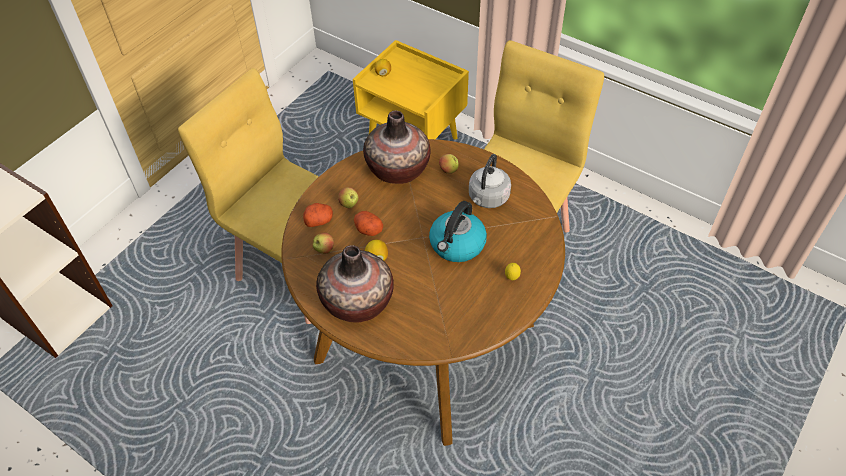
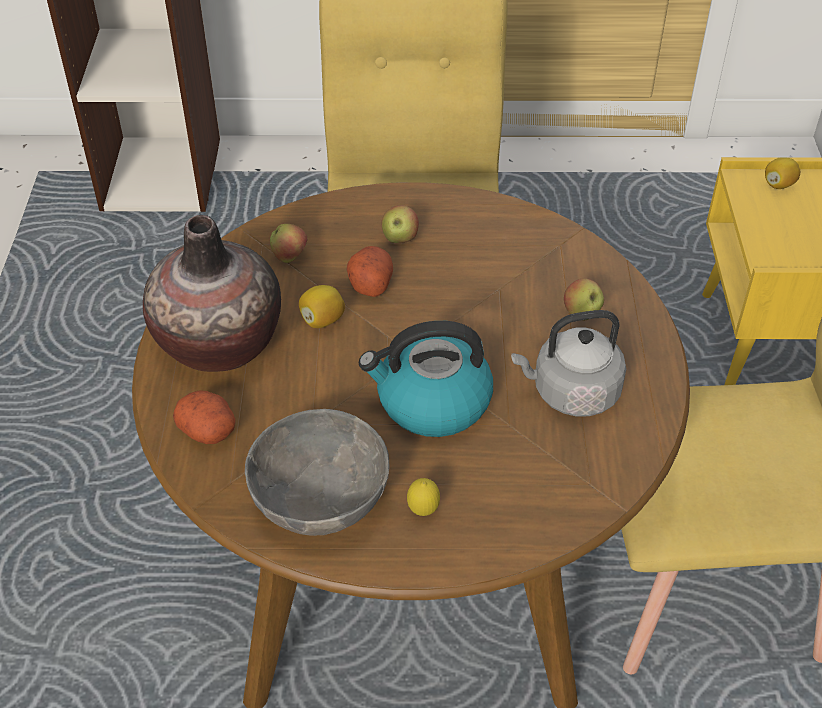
camera: 55 degrees right, 5 degrees down
potato [303,203,333,227] -> potato moved to [173,390,235,444]
vase [363,111,430,184] -> none
none -> grey bowl [245,409,390,536]

